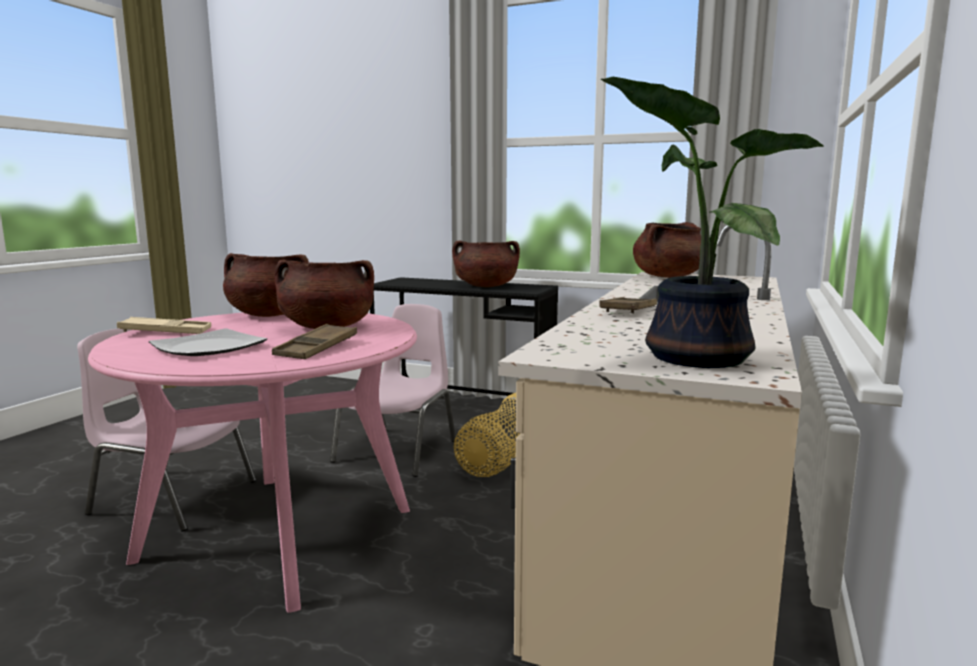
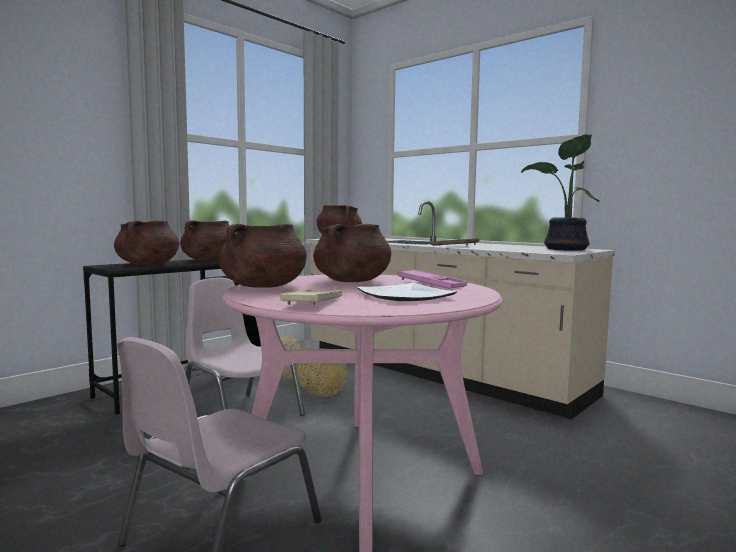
camera: 70 degrees left, 5 degrees down
brown tray [272,324,357,359] -> pink tray [397,269,467,288]
none -> brown cooking pot [114,220,179,266]

